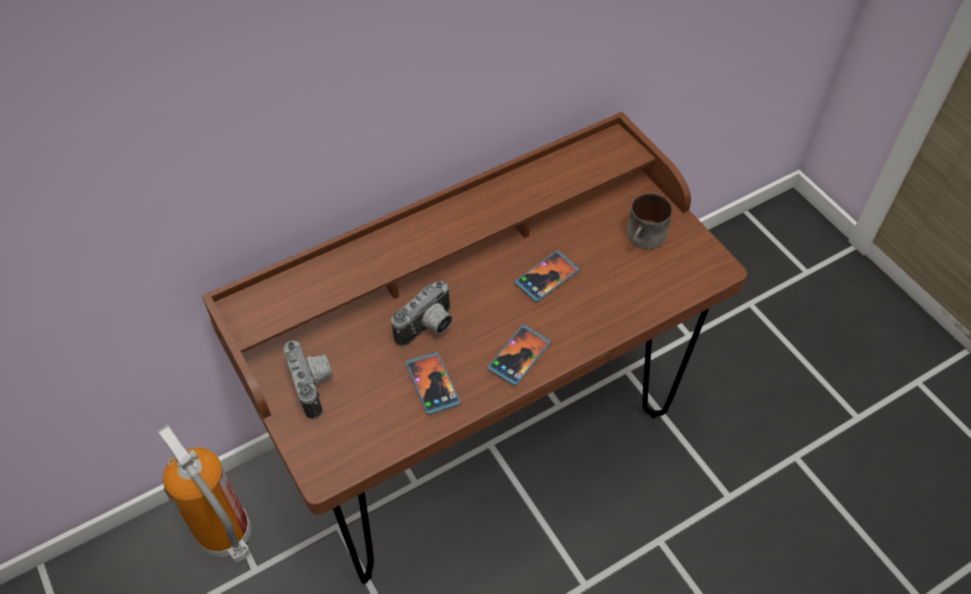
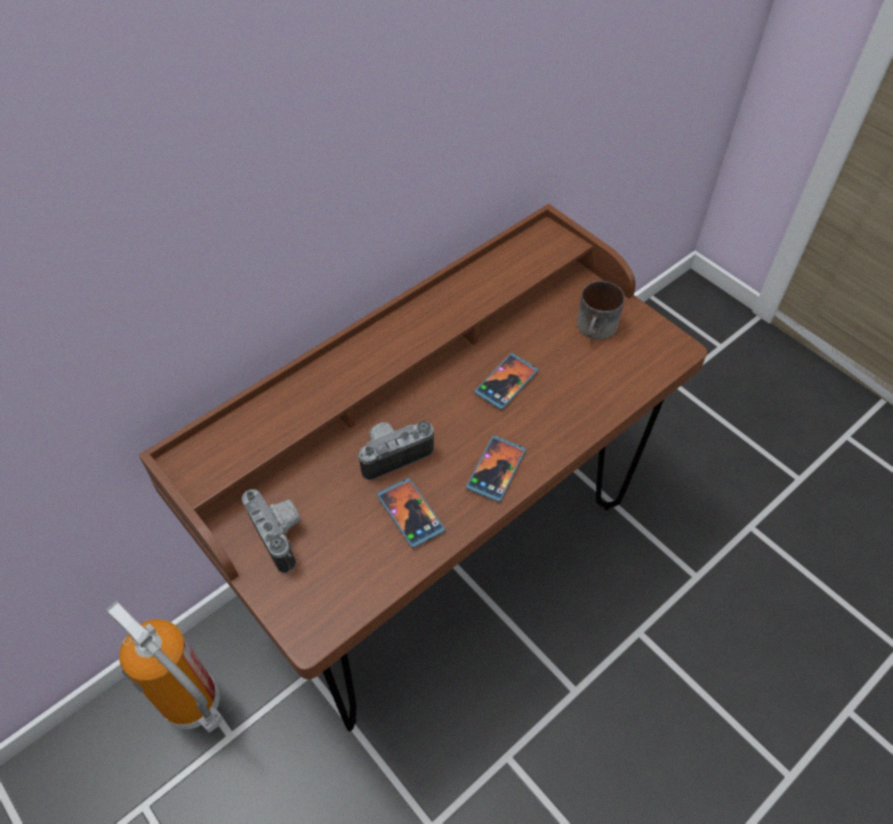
camera: 10 degrees left, 0 degrees up
camera [391,281,452,347] -> camera turned 150 degrees counterclockwise [357,421,434,480]

